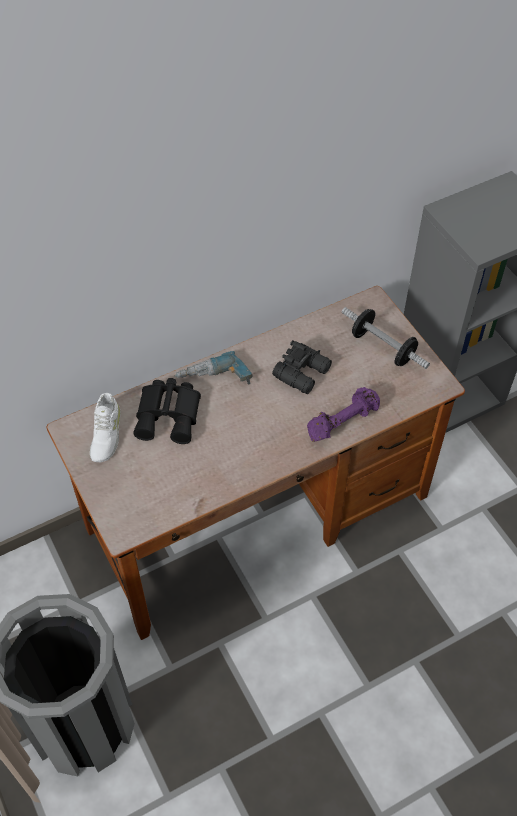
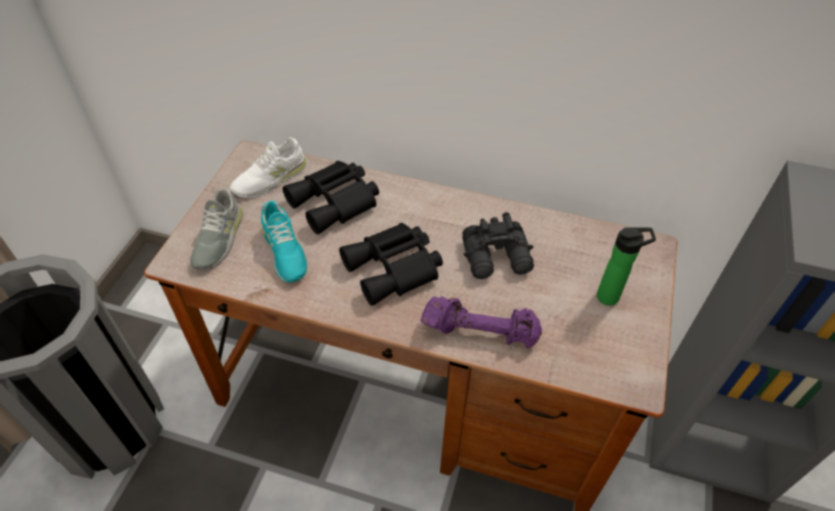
camera: 45 degrees right, 5 degrees down
power drill [174,351,253,384] -> none
dumbbell [342,307,430,369] -> bottle [597,227,656,306]
none -> grey shoe [190,188,243,270]
none -> turquoise shoe [261,201,307,283]
none -> black binoculars [339,223,443,306]

